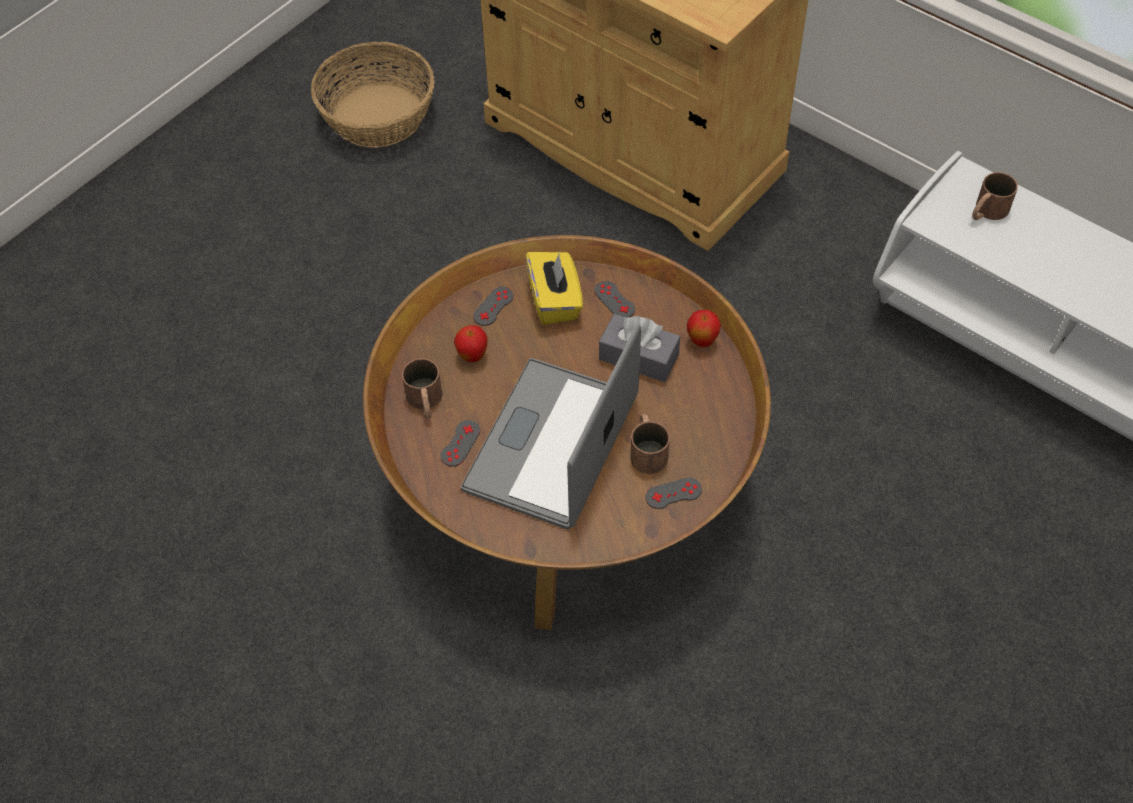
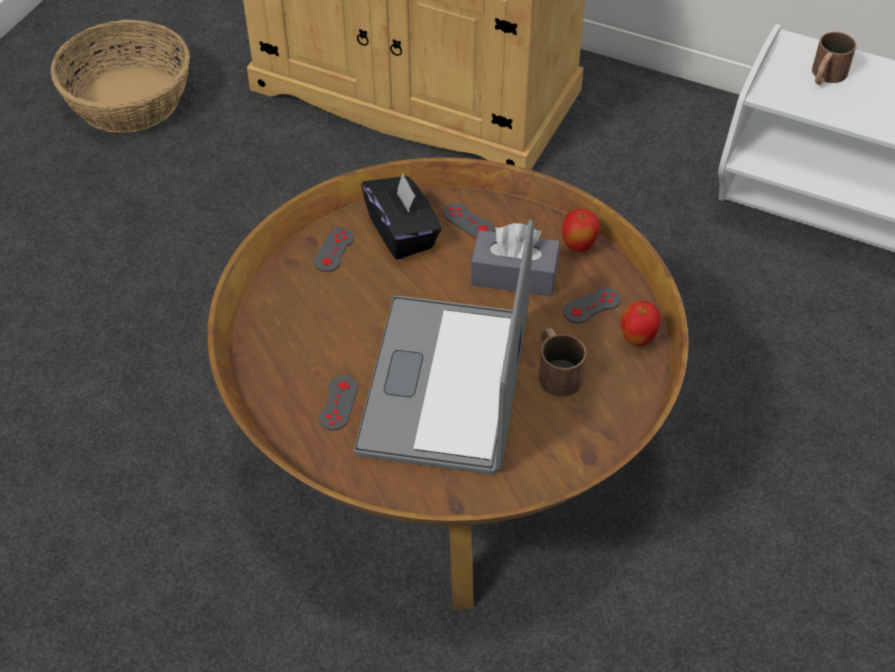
camera: 15 degrees left, 5 degrees down
brown mug [402,358,443,418] -> none
apple [454,325,488,362] -> apple moved to [621,301,661,346]
yellow tissue box [526,252,583,325] -> black tissue box [361,173,441,260]
grey game controller [645,478,702,509] -> grey game controller moved to [563,287,621,324]

